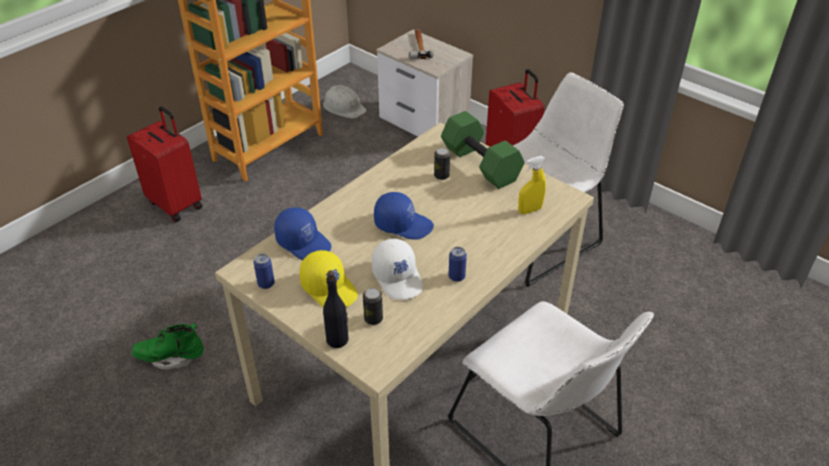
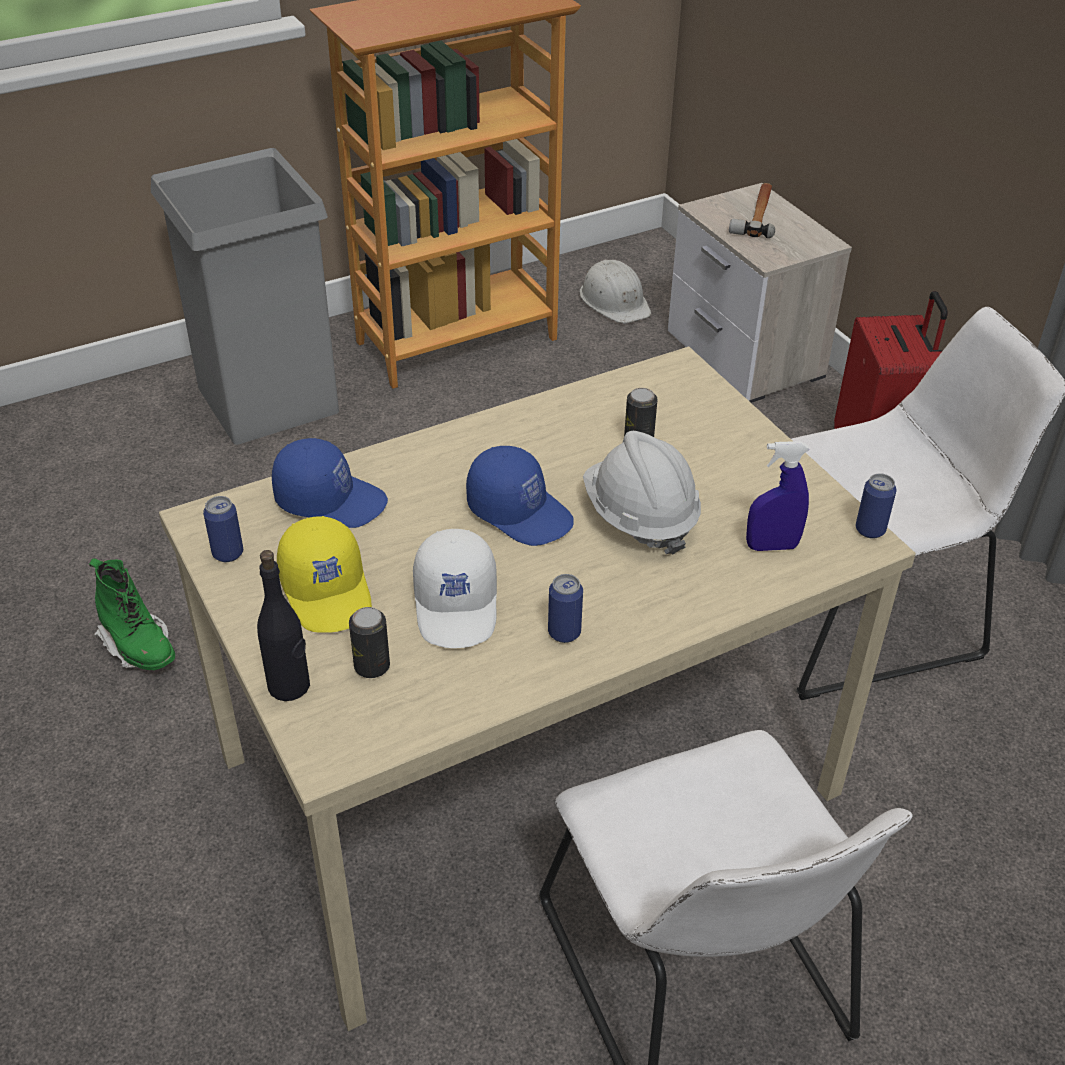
camera: 20 degrees right, 0 degrees up
red suitcase [127,106,202,222] -> grey trash can [151,148,339,445]
green boot [131,323,204,369] -> green boot turned 150 degrees counterclockwise [89,558,175,670]
blue cap [274,207,332,260] -> blue cap turned 45 degrees counterclockwise [272,438,388,528]
green dumbbell [441,111,525,189] -> none
yellow spray bottle [518,156,546,214] -> blue spray bottle [746,441,809,551]
none -> white hard hat [583,431,701,554]
none -> can [856,473,897,539]

